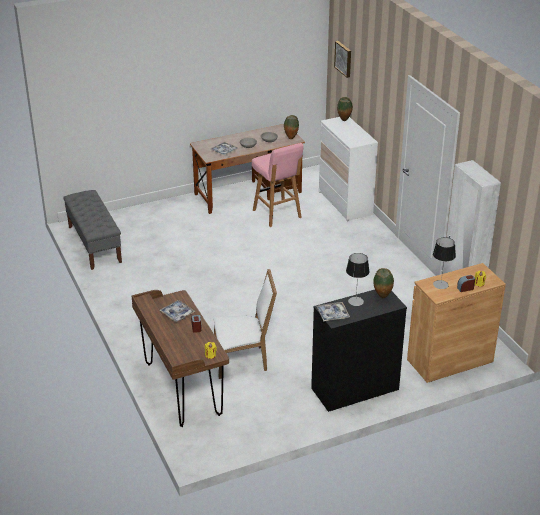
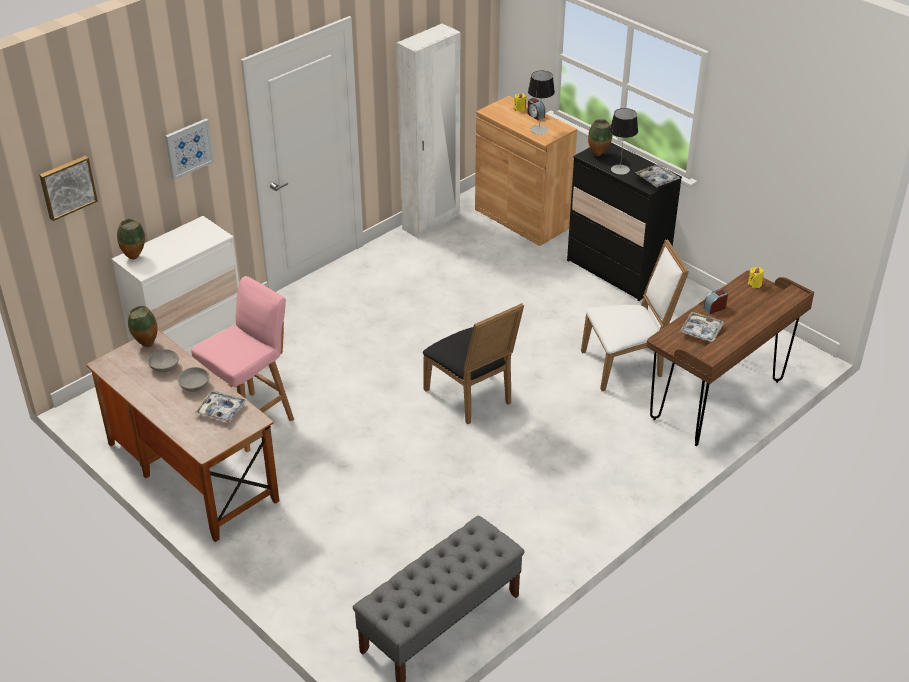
camera: 110 degrees left, 5 degrees up
white chair [214,269,277,379] -> white chair turned 105 degrees clockwise [581,239,689,391]
none -> picture [165,119,214,180]
none -> black chair [423,303,524,424]

